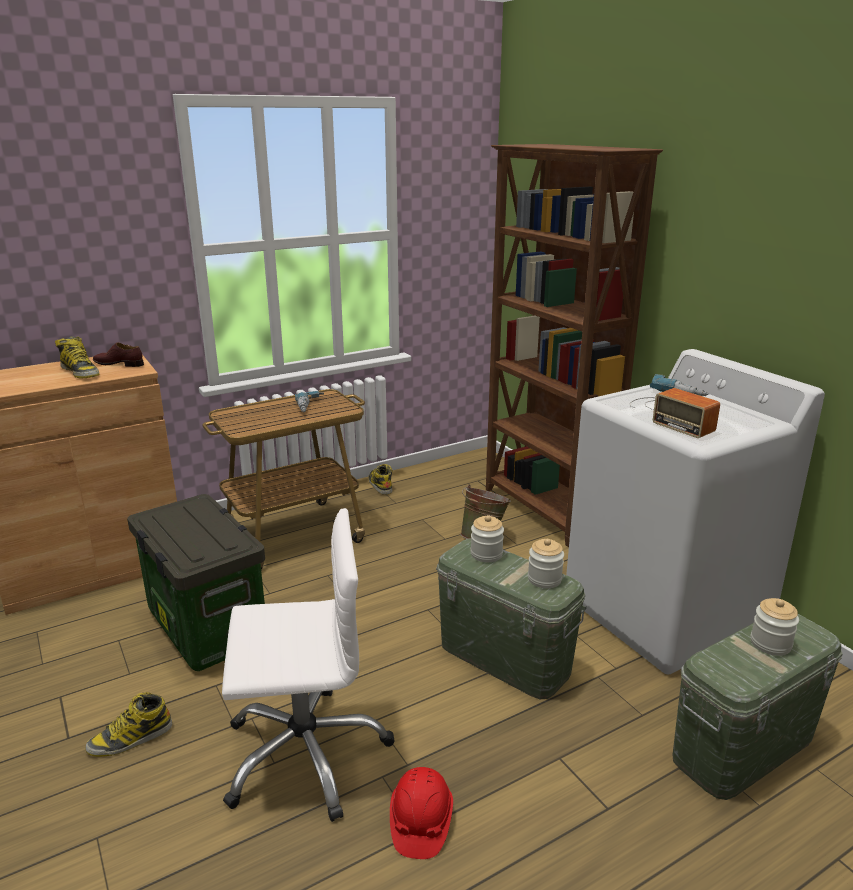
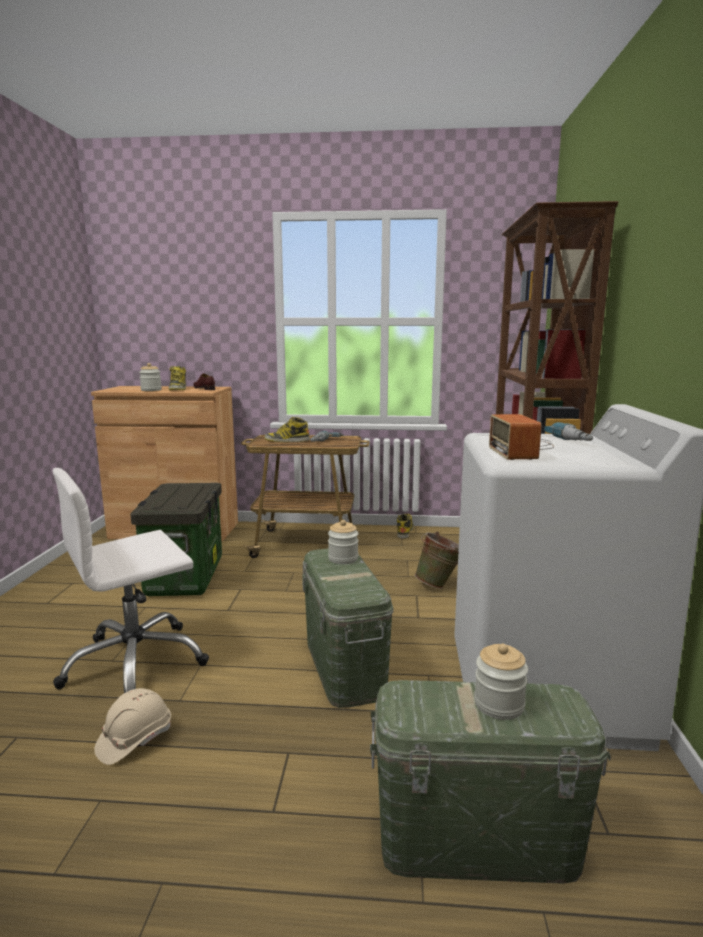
camera: 35 degrees right, 10 degrees down
boot [85,692,173,757] -> boot moved to [264,417,310,442]
white office chair [222,508,395,822] -> white office chair turned 120 degrees clockwise [52,468,209,693]
red hard hat [390,767,453,859] -> beige hard hat [94,688,171,765]
jar [528,539,564,588] -> jar moved to [139,363,162,391]

